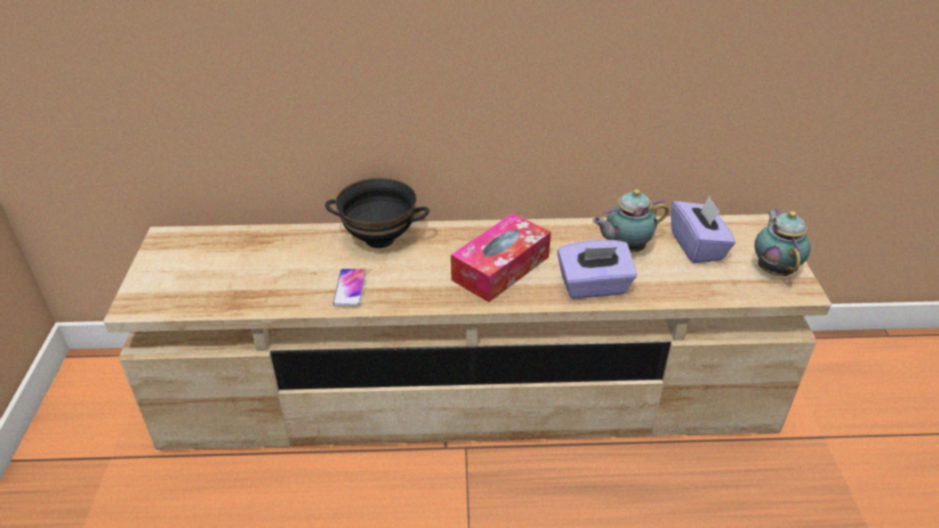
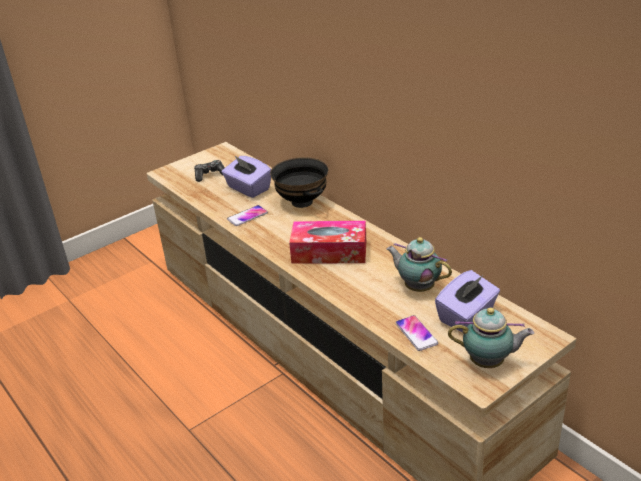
camera: 55 degrees right, 5 degrees down
purple tissue box [557,240,637,299] -> purple tissue box moved to [222,155,271,198]
teapot [754,208,811,276] -> teapot turned 45 degrees clockwise [448,308,534,368]
none -> game controller [194,160,225,182]
none -> phone [396,315,438,351]

